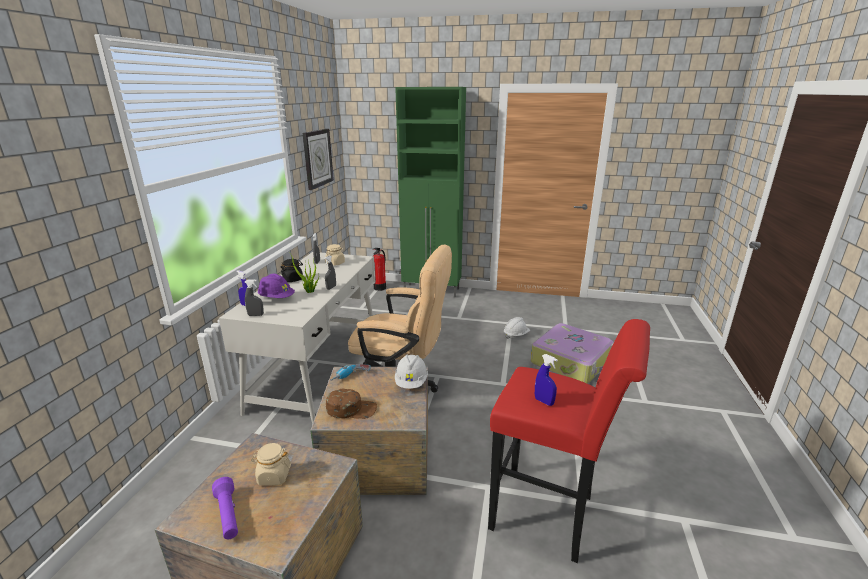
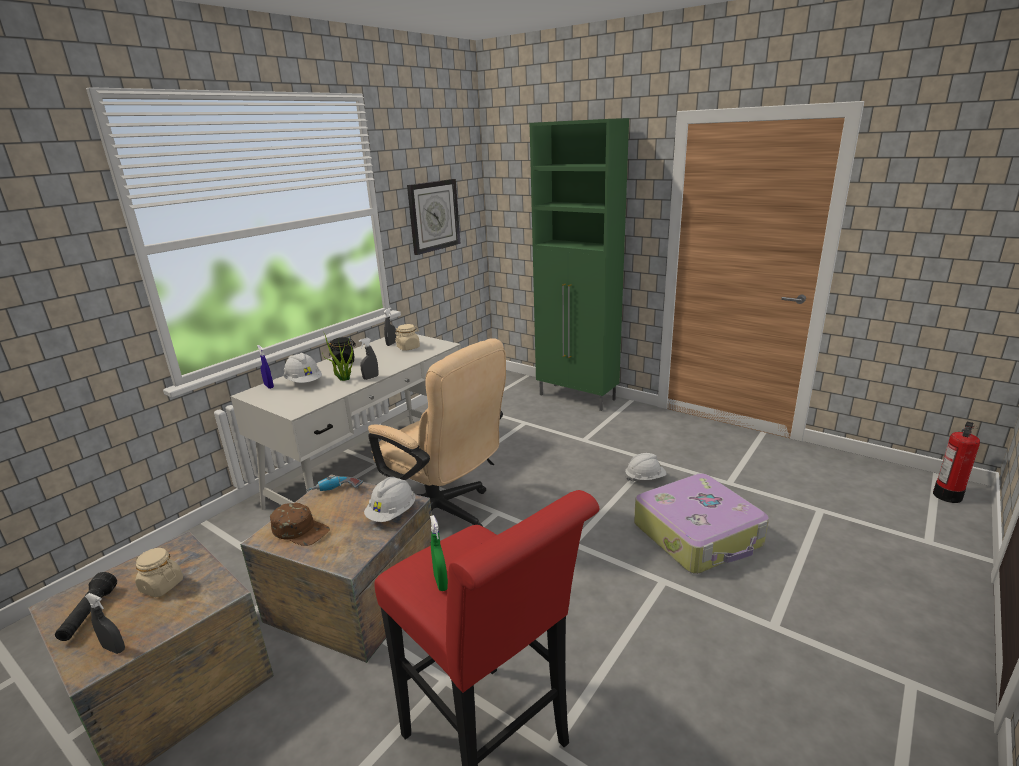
camera: 25 degrees right, 0 degrees up
purple flashlight [212,477,238,539] -> black flashlight [55,572,117,641]
grey spray bottle [245,279,264,316] -> grey spray bottle moved to [85,593,125,654]
purple hard hat [258,274,295,298] -> white hard hat [284,353,322,383]
fire extinguisher [373,248,386,291] -> fire extinguisher moved to [933,422,980,503]
blue spray bottle [535,354,558,406] -> green spray bottle [430,515,448,591]

